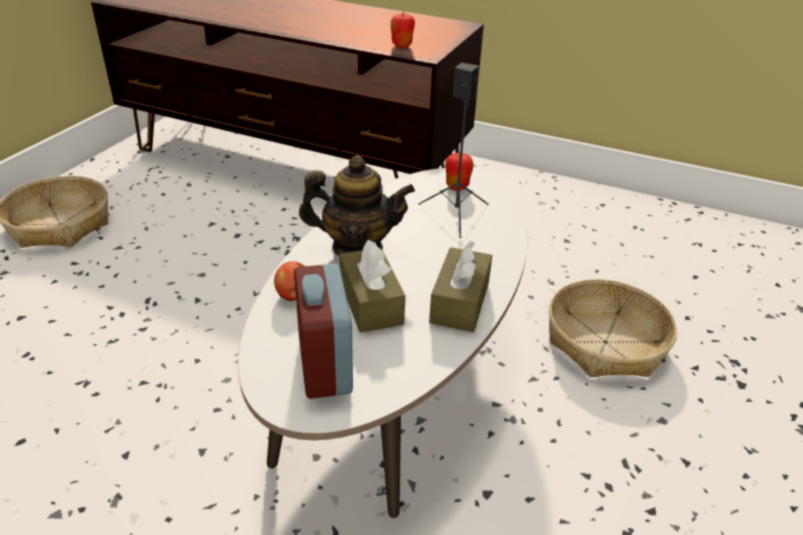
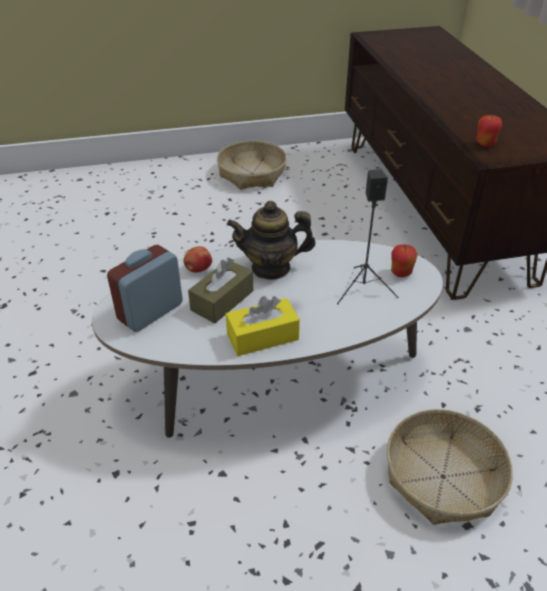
camera: 55 degrees right, 5 degrees up
teapot [299,155,415,255] -> teapot turned 120 degrees clockwise [227,201,316,280]
brown tissue box [429,240,492,332] -> yellow tissue box [226,296,300,356]

